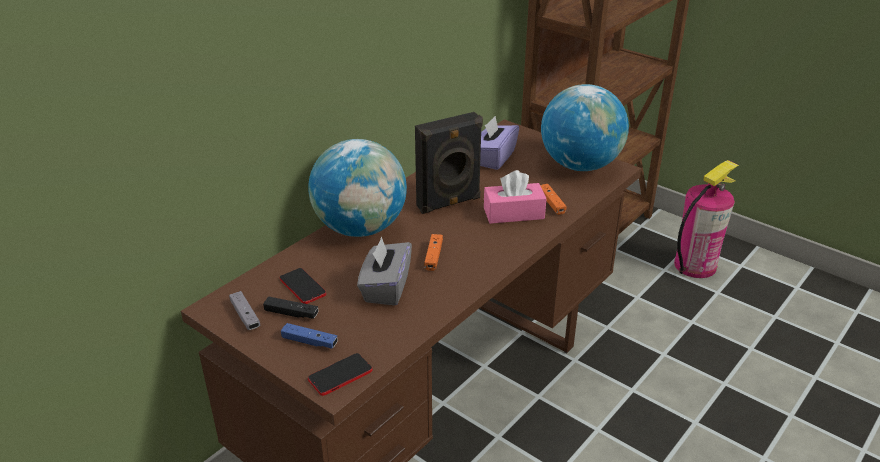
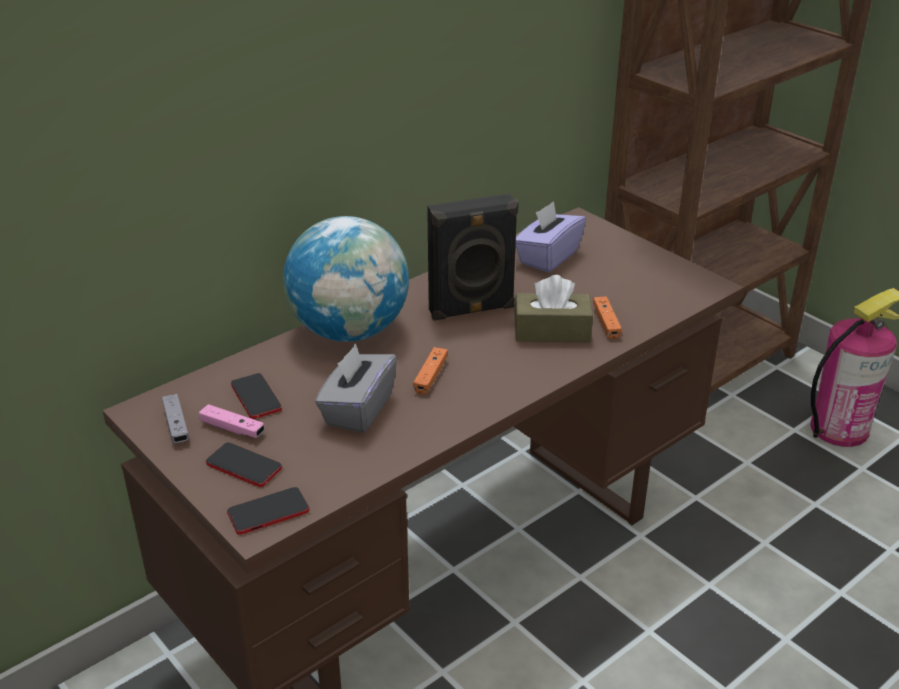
camera: 10 degrees right, 0 degrees up
black game controller [263,297,318,319] -> pink game controller [199,404,265,438]
blue game controller [281,323,338,349] -> phone [206,442,282,487]
pink tissue box [484,170,547,224] -> brown tissue box [514,275,593,343]
globe [541,84,629,171] -> none

